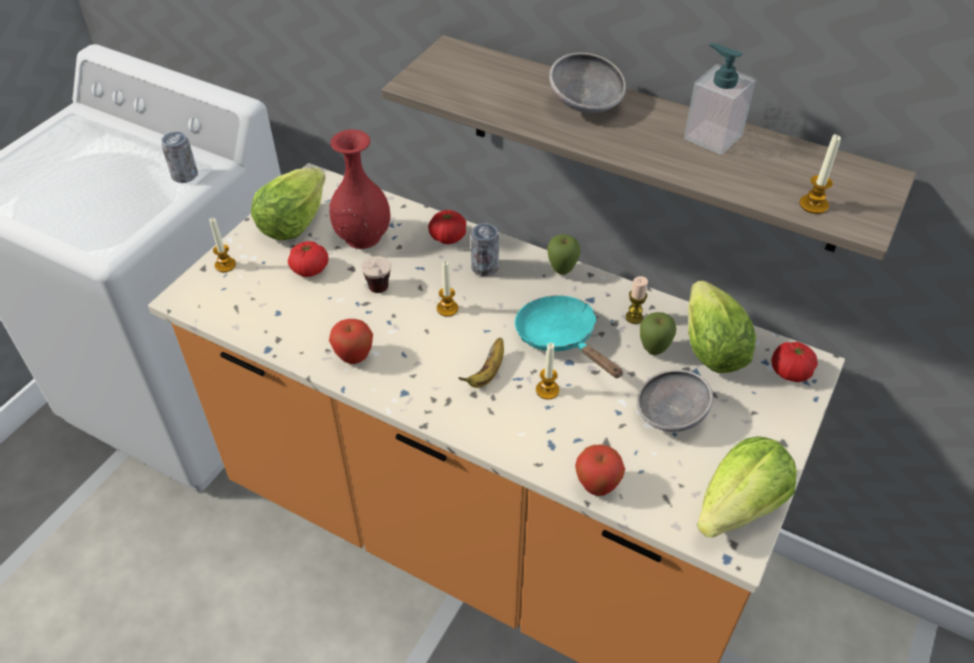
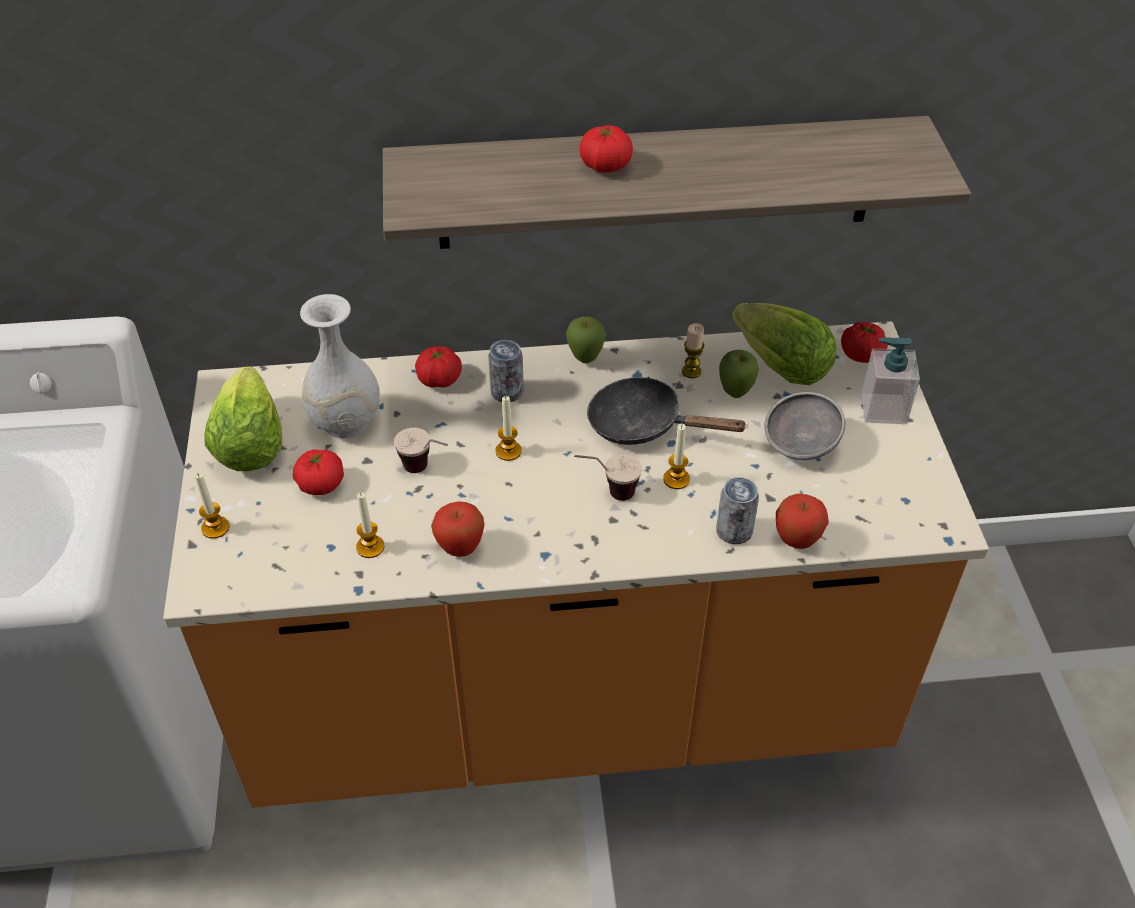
camera: 35 degrees left, 0 degrees up
can [161,131,198,183] -> can moved to [716,477,759,544]
red vase [329,130,391,249] -> white vase [300,294,380,438]
banana [458,338,504,388] -> cup [574,454,642,501]
turquoise frying pan [515,295,623,378] -> black frying pan [587,377,748,445]
grey bowl [549,53,627,113] -> tomato [580,125,633,173]
soap dispenser [684,43,756,155] -> soap dispenser moved to [861,338,920,424]
lettuce [697,436,797,538] -> none
candle [799,134,841,214] -> candle moved to [356,492,384,558]

